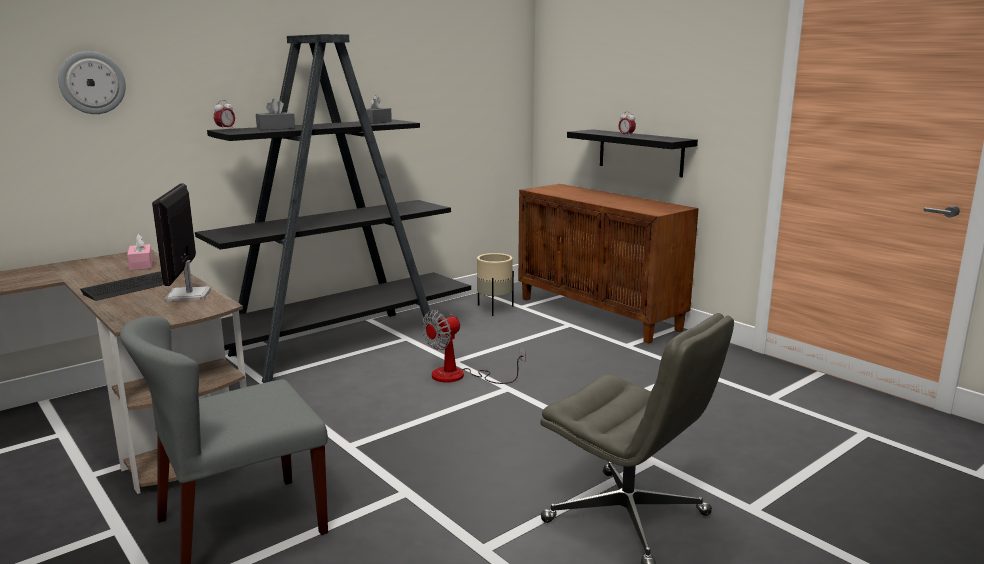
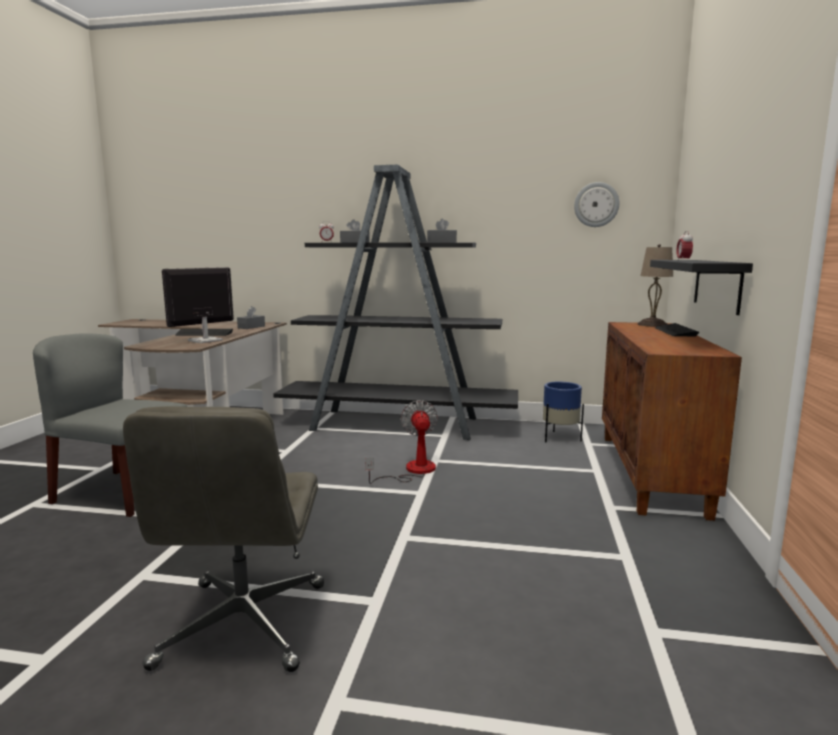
camera: 50 degrees right, 5 degrees down
wall clock [58,51,126,114] -> wall clock moved to [574,182,619,227]
pink tissue box [127,234,153,271] -> grey tissue box [237,306,265,329]
fan [422,310,526,384] -> fan turned 75 degrees clockwise [365,400,438,484]
beige planter [477,253,514,316] -> blue planter [543,382,584,442]
none -> beige table lamp [637,244,673,327]
none -> keyboard [655,323,699,336]

